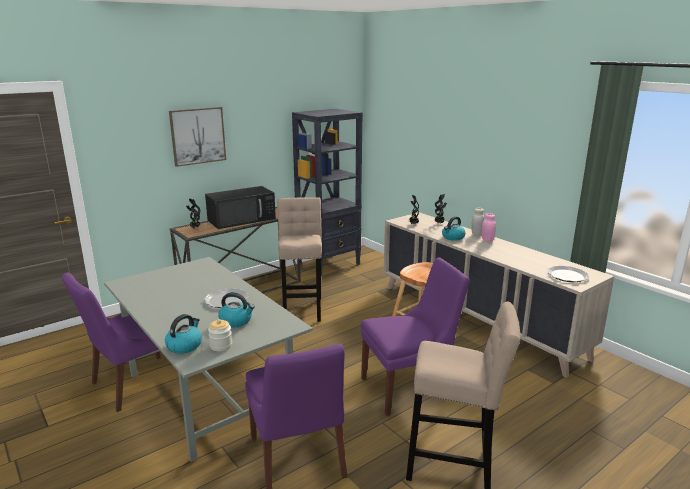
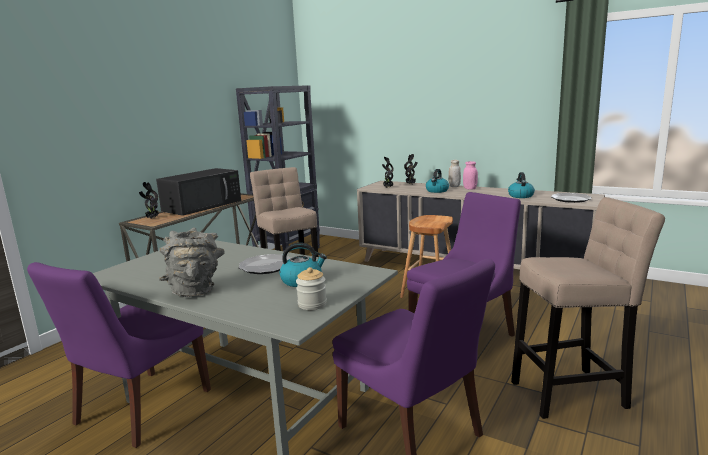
camera: 20 degrees left, 5 degrees down
kettle [165,314,202,354] -> kettle moved to [508,172,535,198]
picture [169,107,226,167] -> none
none -> grey vase [159,227,225,297]

